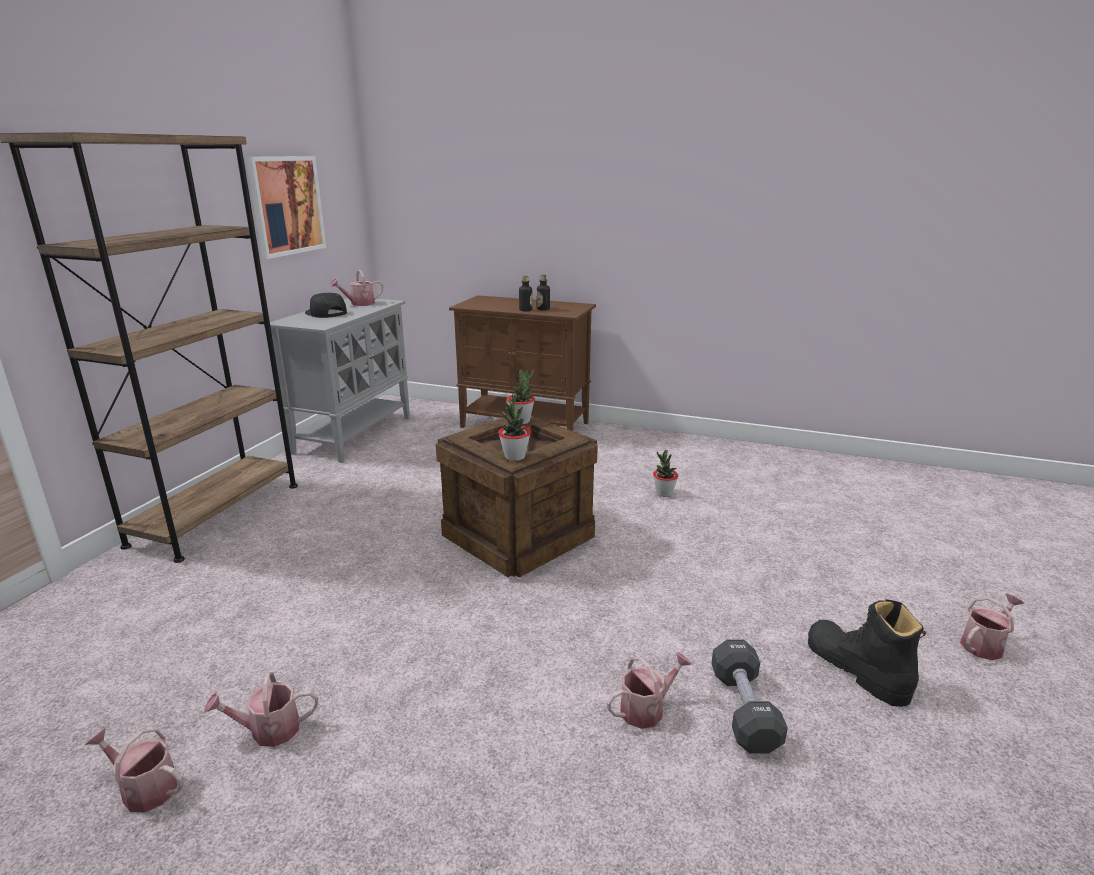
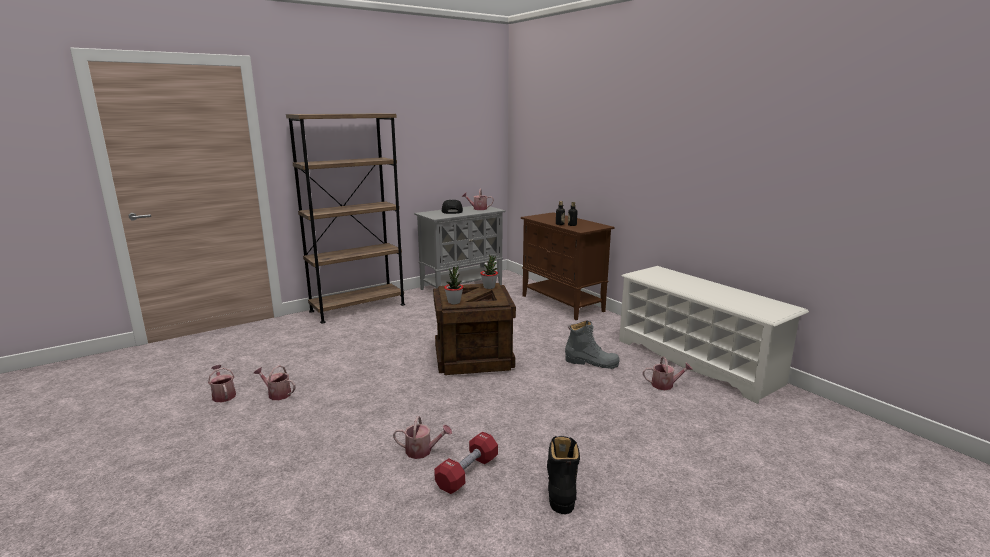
camera: 35 degrees right, 5 degrees down
picture [246,156,326,259] -> none
potted plant [653,450,678,497] -> grey boot [565,320,620,369]
black dumbbell [712,640,788,753] -> red dumbbell [434,432,498,494]
watering can [960,594,1024,660] -> watering can moved to [643,356,693,390]
none -> white shoe rack [619,266,809,404]

